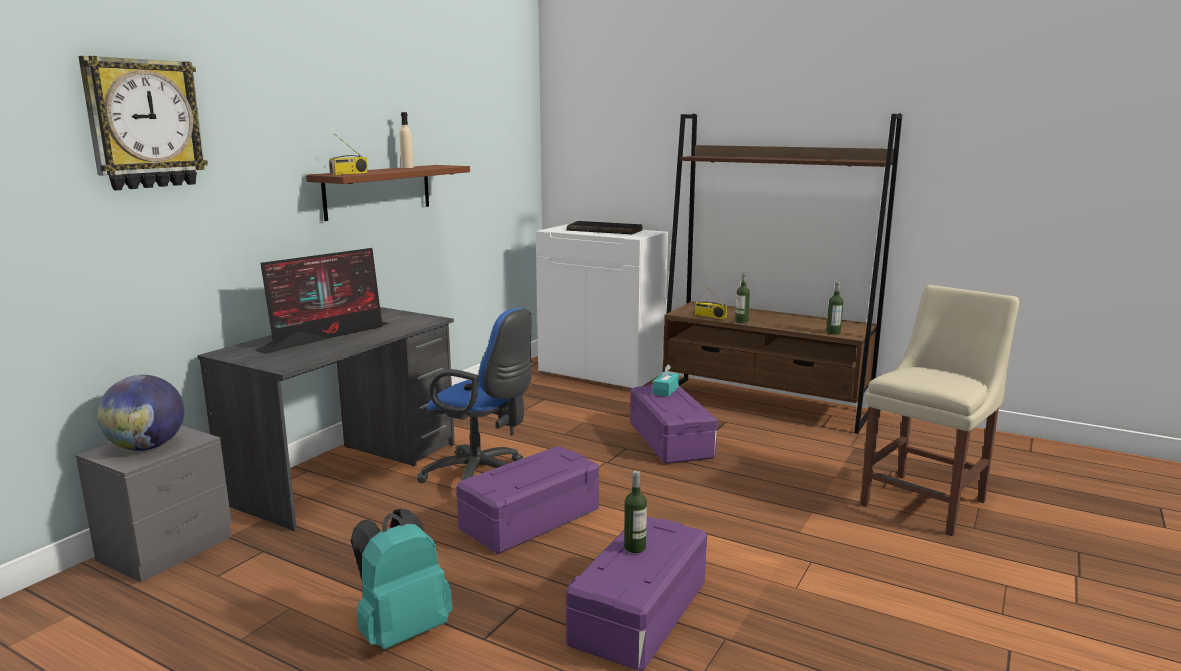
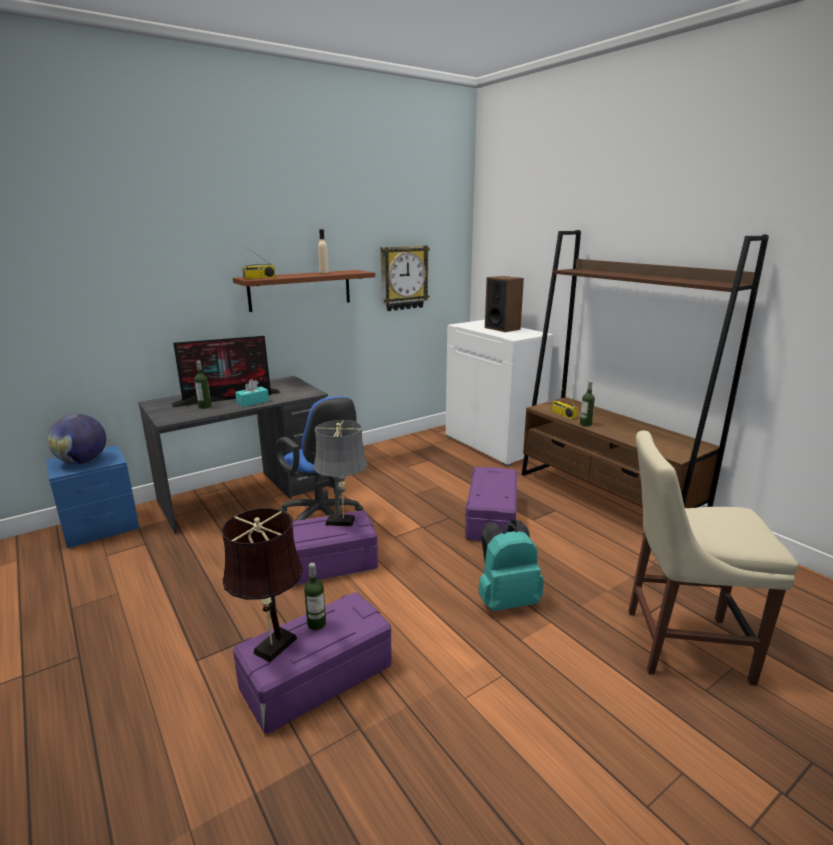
camera: 25 degrees right, 5 degrees up
grey nightstand [76,426,232,582] -> blue nightstand [46,445,139,549]
wall clock [78,56,208,190] -> wall clock moved to [381,245,430,311]
turquoise backpack [351,509,452,650] -> turquoise backpack moved to [478,519,544,611]
keyboard [567,221,643,234] -> speaker [485,276,524,332]
turquoise tissue box [652,365,679,397] -> turquoise tissue box moved to [235,379,269,407]
bottle [826,281,843,335] -> bottle moved to [194,360,211,409]
beige chair [861,285,1019,536] -> beige chair turned 150 degrees counterclockwise [628,430,798,686]
none -> brown table lamp [221,508,303,662]
none -> grey table lamp [313,420,368,527]

